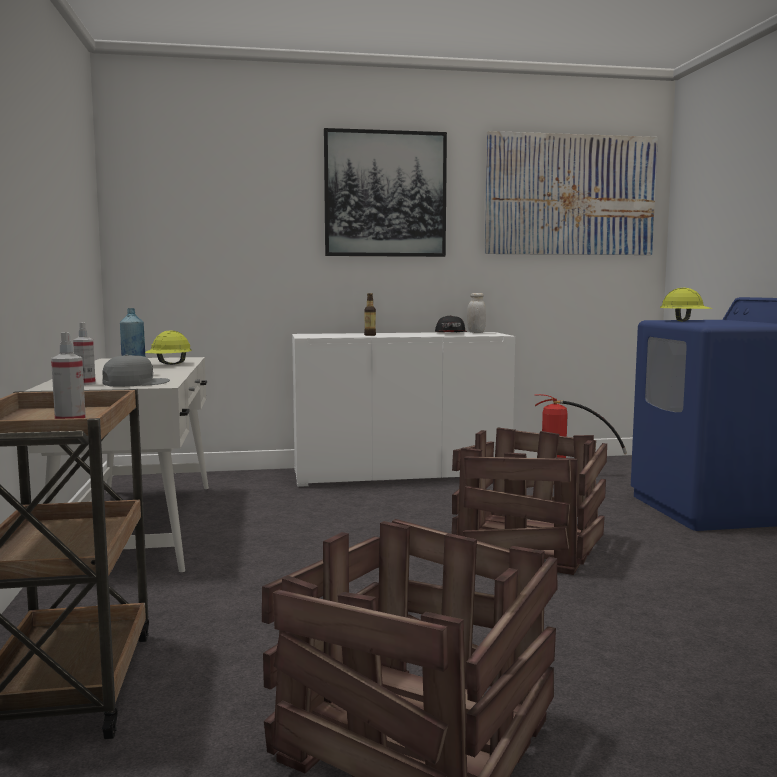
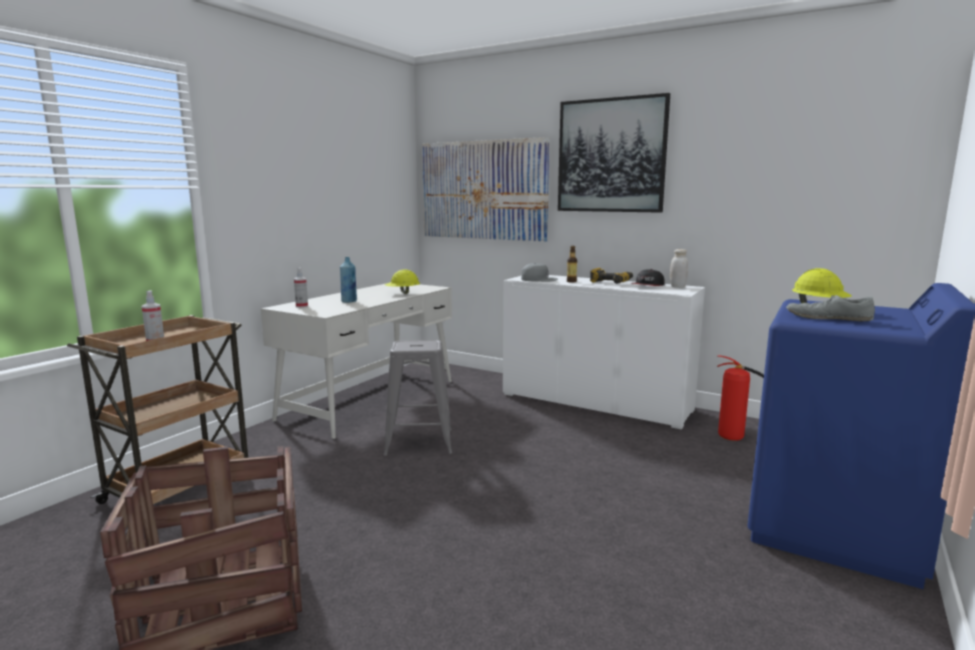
camera: 40 degrees right, 5 degrees up
grey cap [102,355,170,387] -> grey cap moved to [521,263,558,282]
crate [451,428,607,575] -> none
picture [485,131,658,255] -> picture moved to [422,137,550,242]
none -> grey stool [384,340,452,456]
none -> power drill [590,268,633,284]
none -> grey shoe [786,295,875,321]

